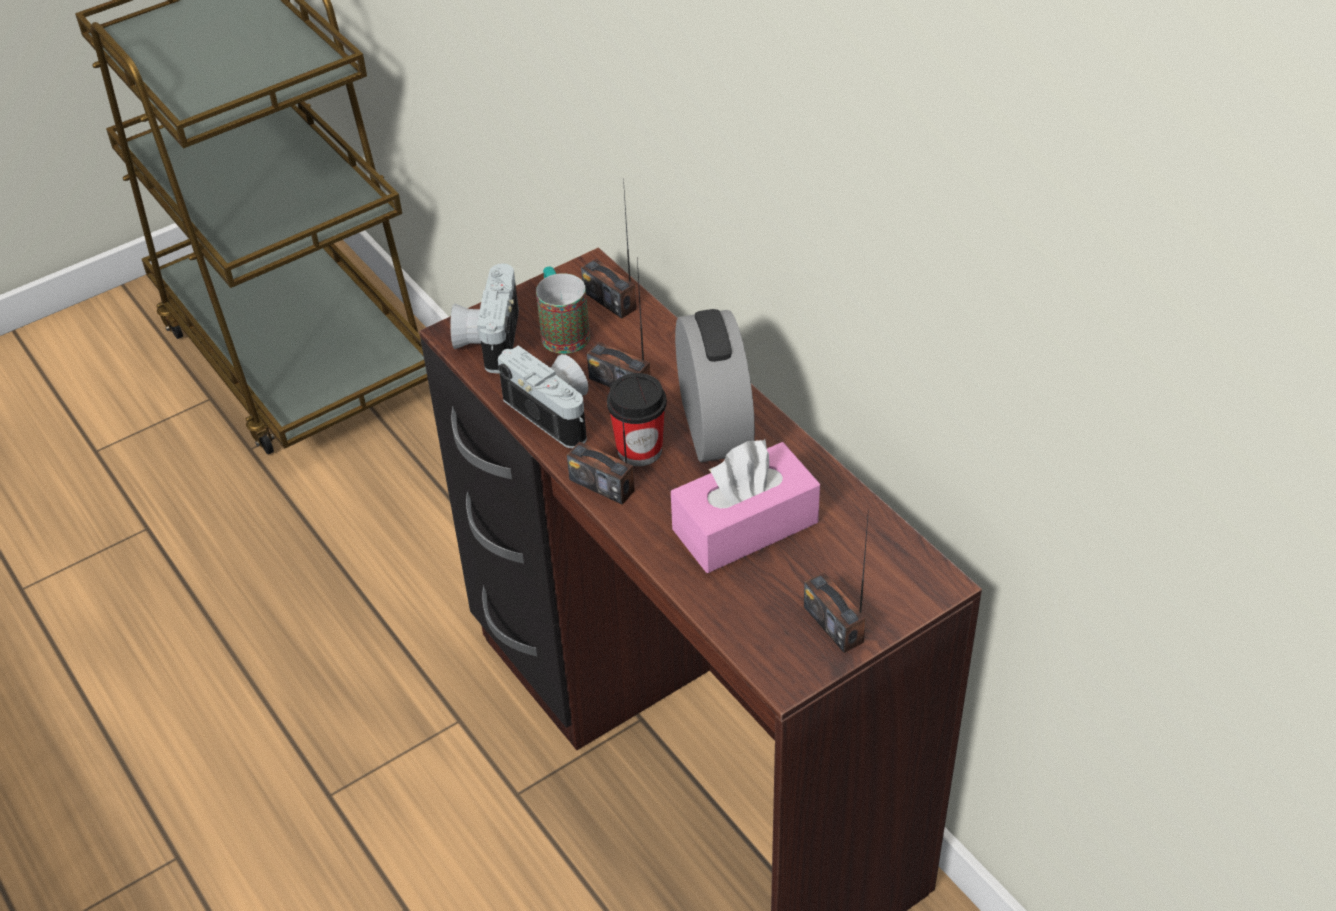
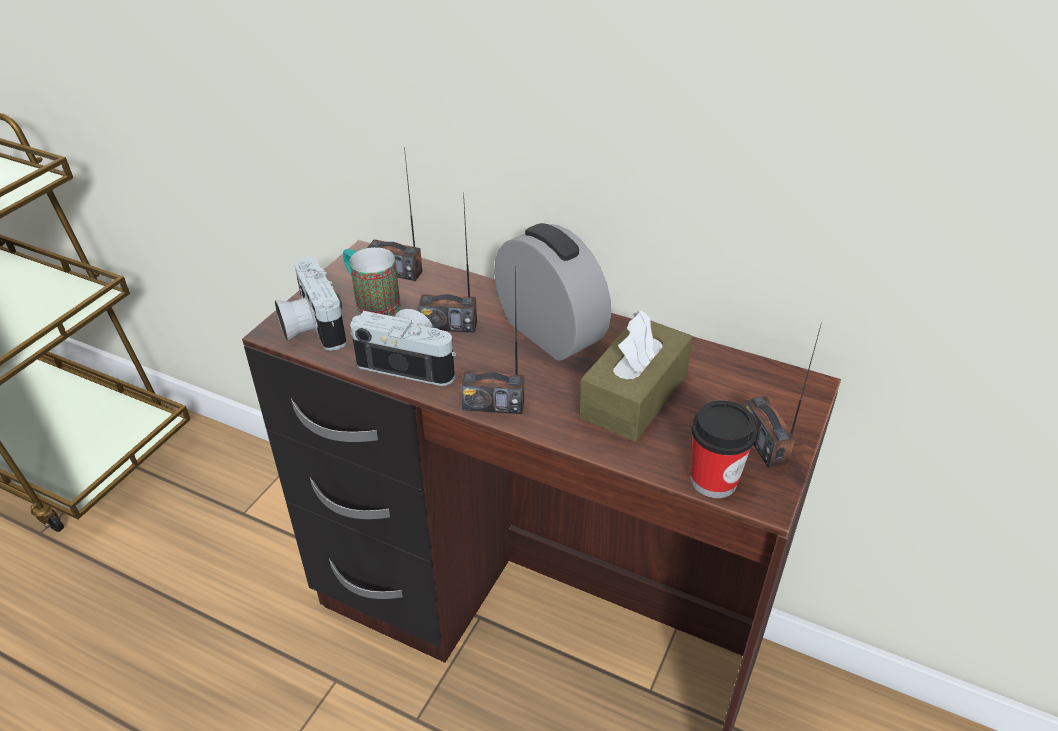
camera: 30 degrees left, 5 degrees down
cup [607,373,667,466] -> cup moved to [691,400,757,498]
pink tissue box [671,439,820,573] -> brown tissue box [579,310,693,442]
radio [804,508,869,653] -> radio turned 45 degrees clockwise [745,322,822,468]

